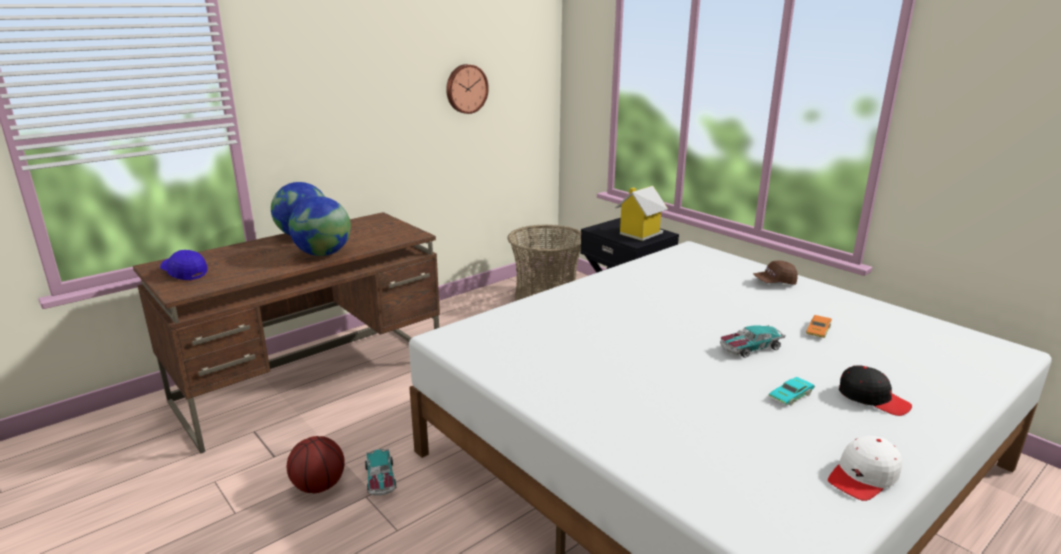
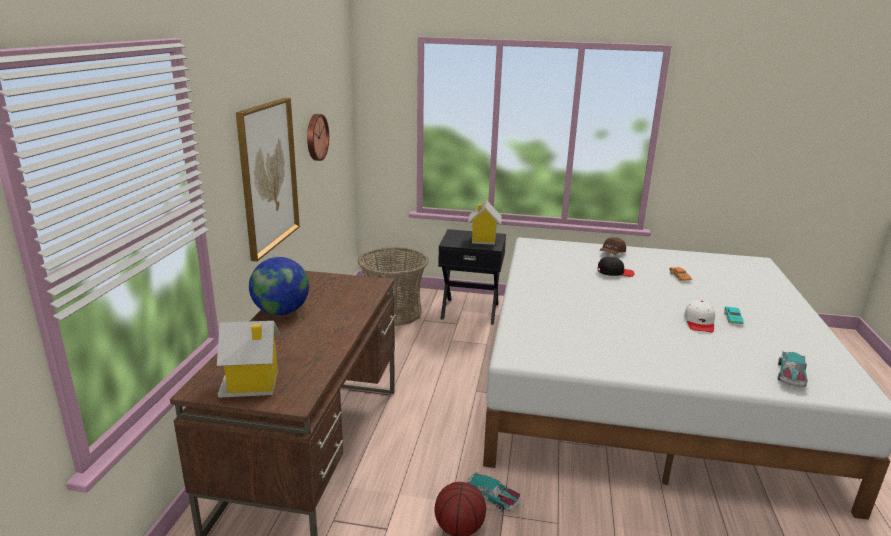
camera: 40 degrees left, 0 degrees up
blue cap [160,250,208,280] -> toy house [217,321,280,398]
globe [289,196,351,256] -> none
toy car [720,325,785,358] -> toy car moved to [778,351,808,387]
white cap [828,436,902,501] -> white cap moved to [684,300,715,333]
black cap [839,365,912,416] -> black cap moved to [598,257,635,277]
none -> picture [236,98,300,261]

